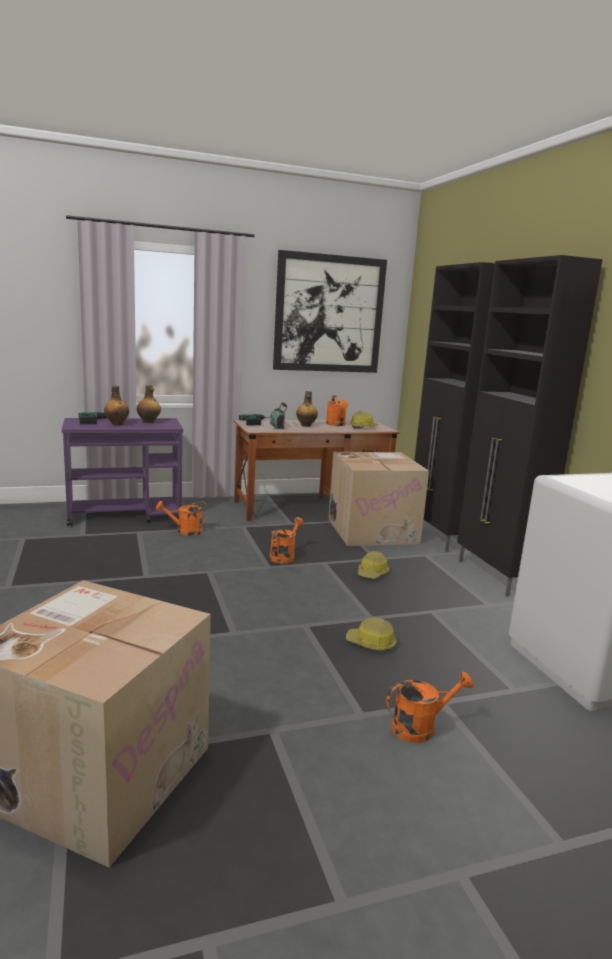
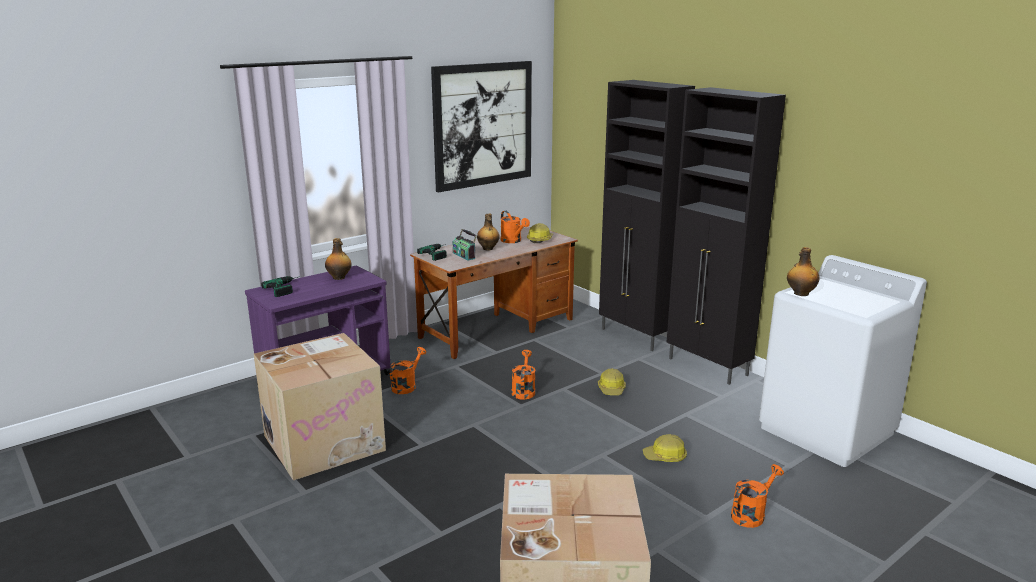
camera: 20 degrees left, 5 degrees up
bottle [104,386,129,425] -> bottle moved to [787,247,819,296]
orange watering can [156,501,209,536] -> orange watering can turned 150 degrees clockwise [390,347,426,394]
cardboard box [328,452,429,546] -> cardboard box moved to [254,333,386,480]

